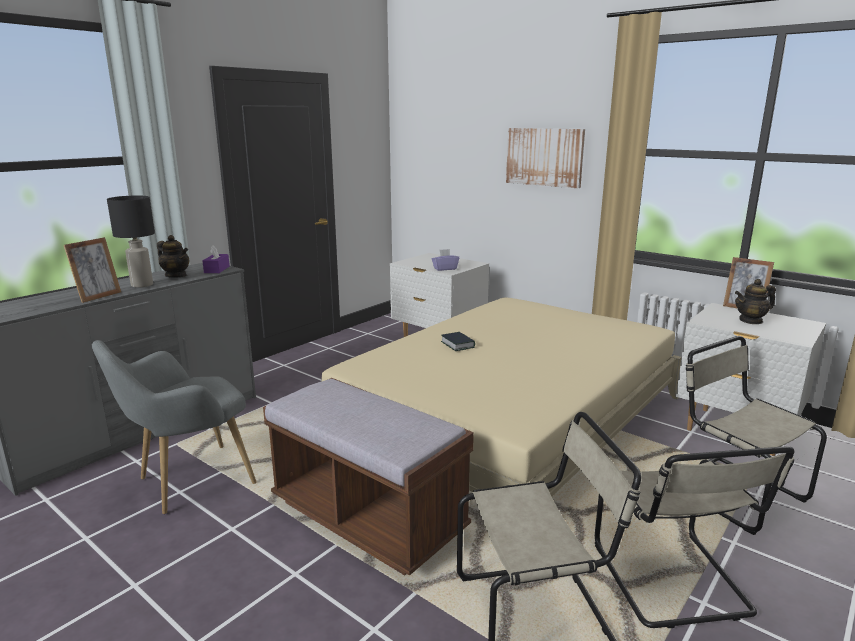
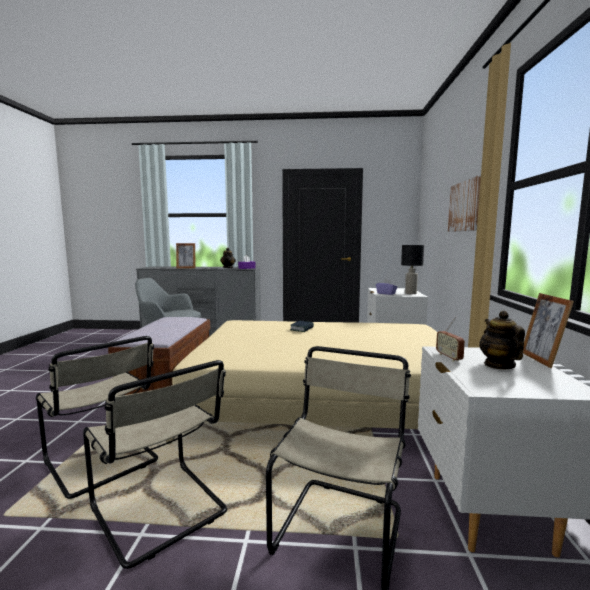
camera: 55 degrees right, 10 degrees down
black table lamp [107,195,155,288] -> black table lamp moved to [401,245,424,294]
beige chair [595,446,794,628] -> beige chair turned 90 degrees counterclockwise [83,360,227,569]
teapot [735,279,776,324] -> teapot turned 45 degrees clockwise [479,310,525,369]
none -> radio [436,317,465,362]

